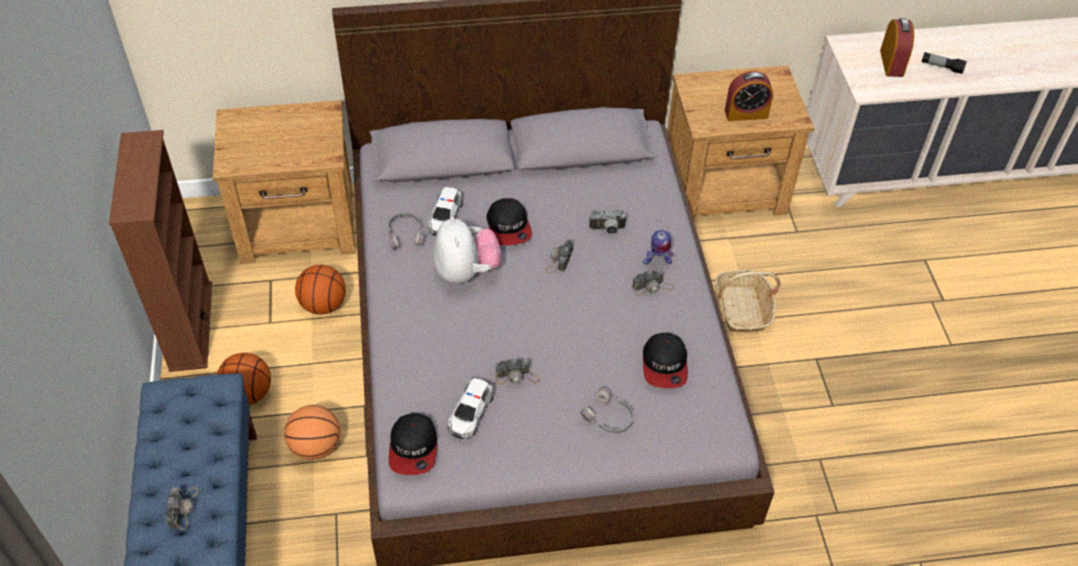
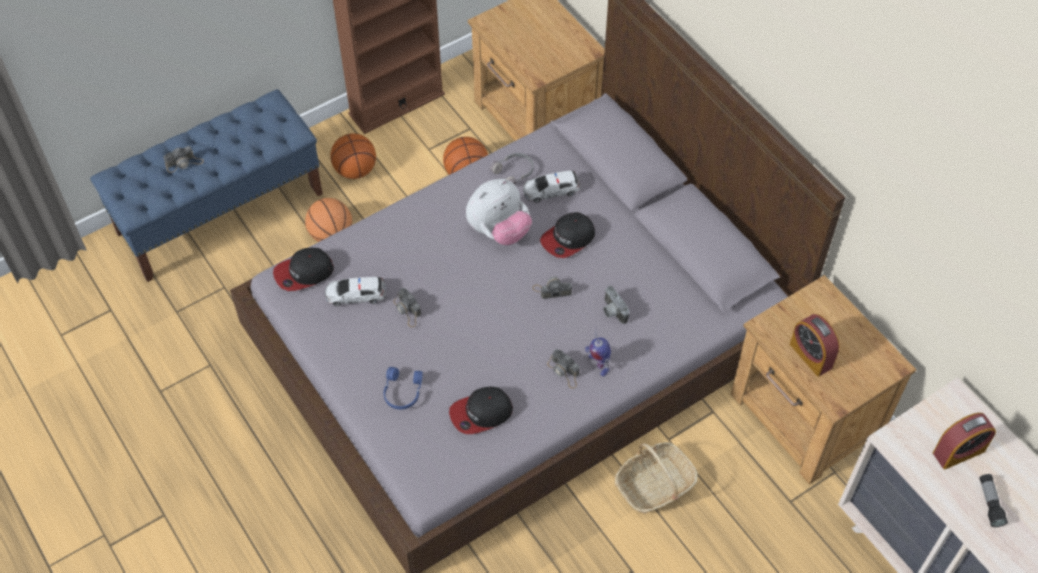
camera: 65 degrees right, 5 degrees up
grey headphones [580,387,634,433] -> blue headphones [384,367,423,410]

